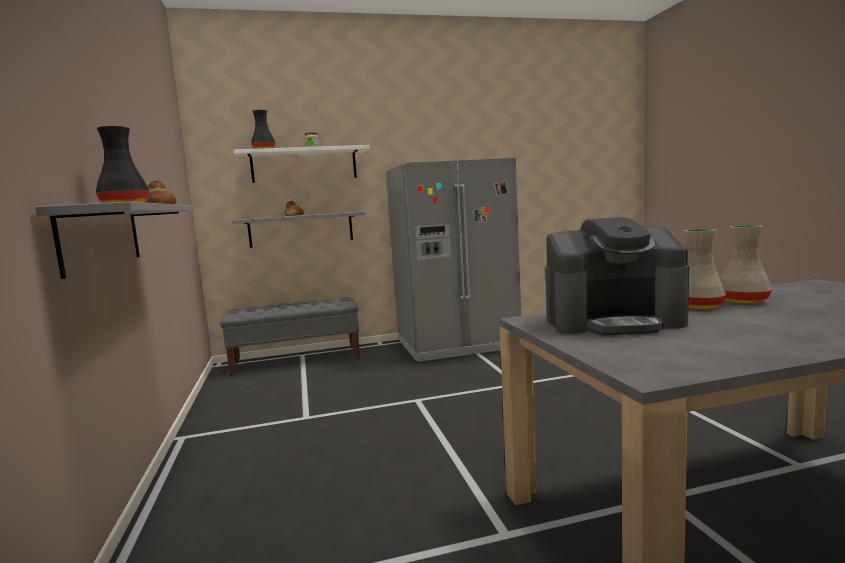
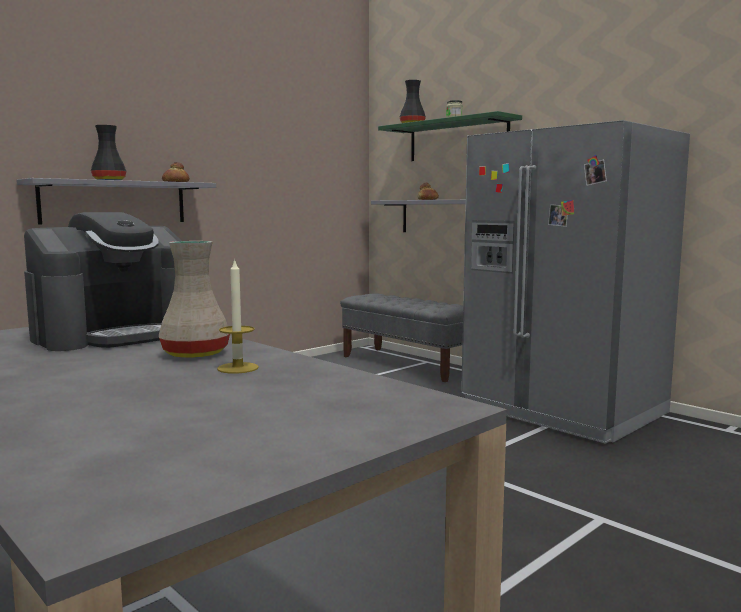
camera: 60 degrees right, 0 degrees up
white shelf [234,145,369,183] -> green shelf [378,111,522,161]
coffee machine [545,217,689,335] -> coffee machine turned 105 degrees counterclockwise [24,212,181,351]
beige vase [721,225,772,304] -> candle [217,258,259,374]

